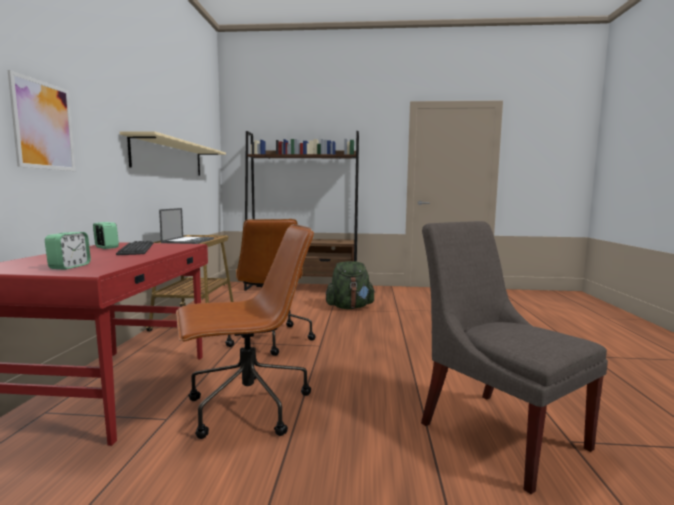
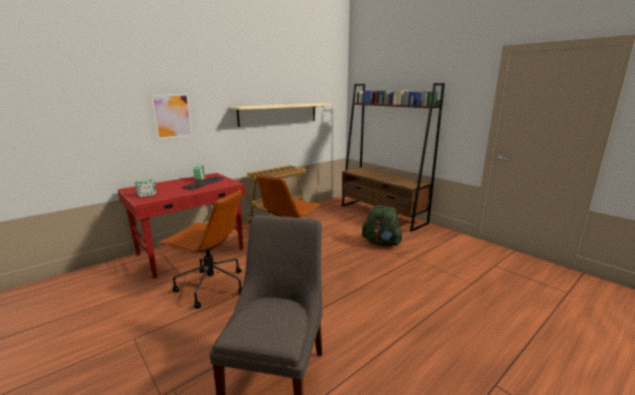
camera: 45 degrees right, 10 degrees up
laptop [159,208,214,244] -> none

